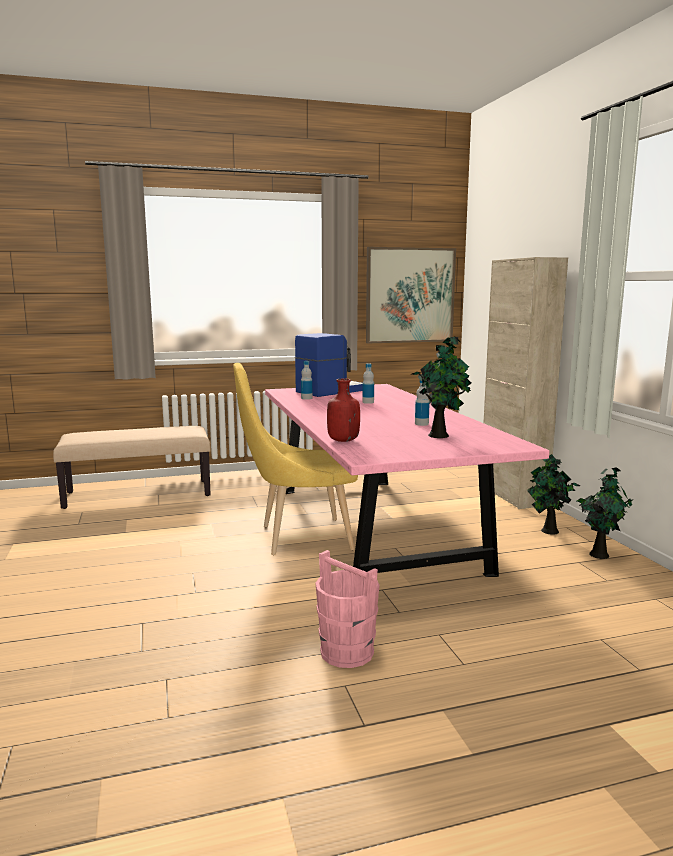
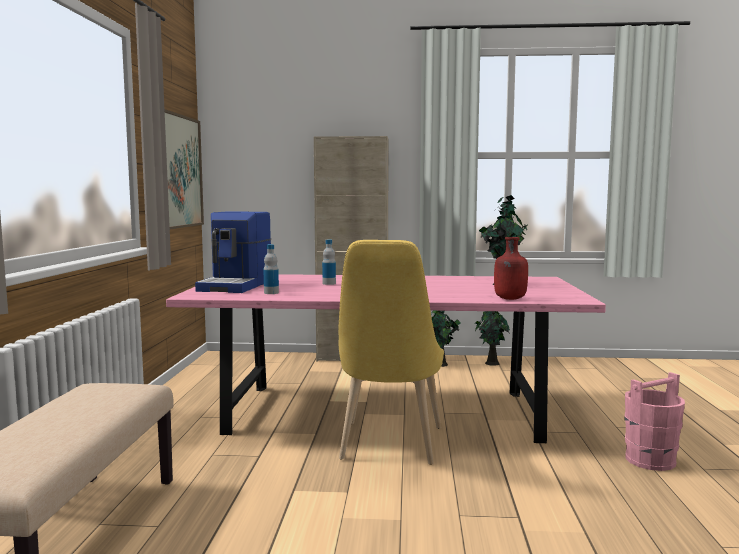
camera: 70 degrees left, 5 degrees down
coffee machine [295,333,363,397] -> coffee machine turned 150 degrees counterclockwise [195,212,271,293]
bottle [415,381,429,426] -> none

